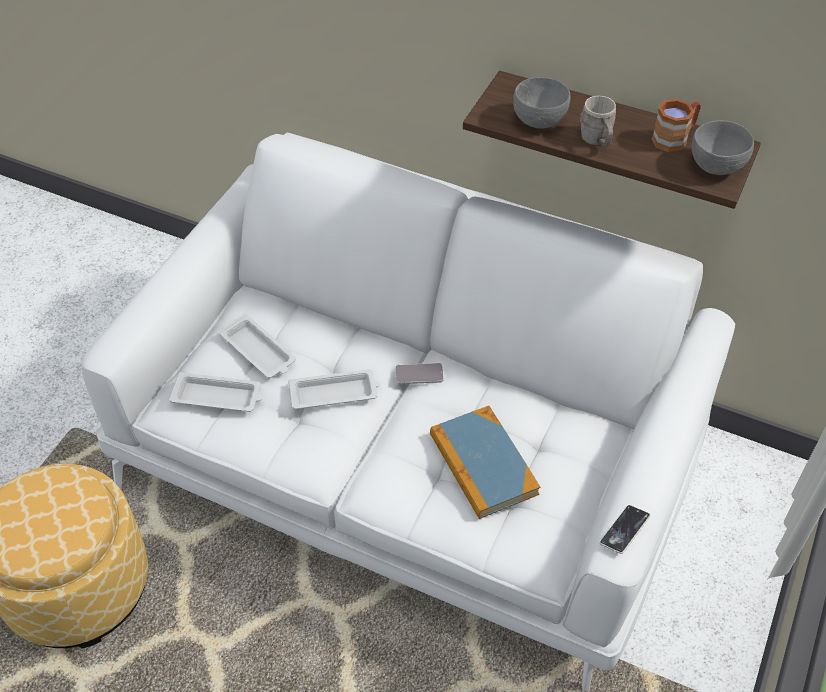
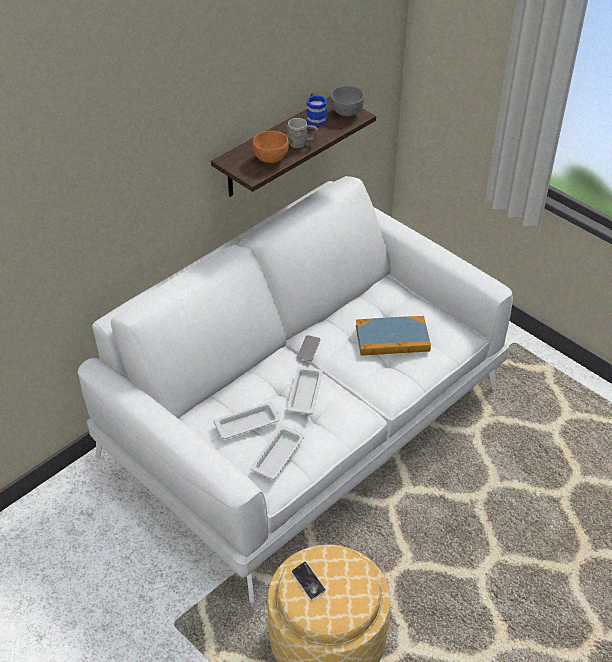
camera: 70 degrees left, 5 degrees down
grey bowl [513,77,571,129] -> orange bowl [253,131,289,163]
phone [600,505,651,554] -> phone moved to [291,561,326,600]
brown mug [652,99,701,152] -> blue mug [307,93,327,127]

